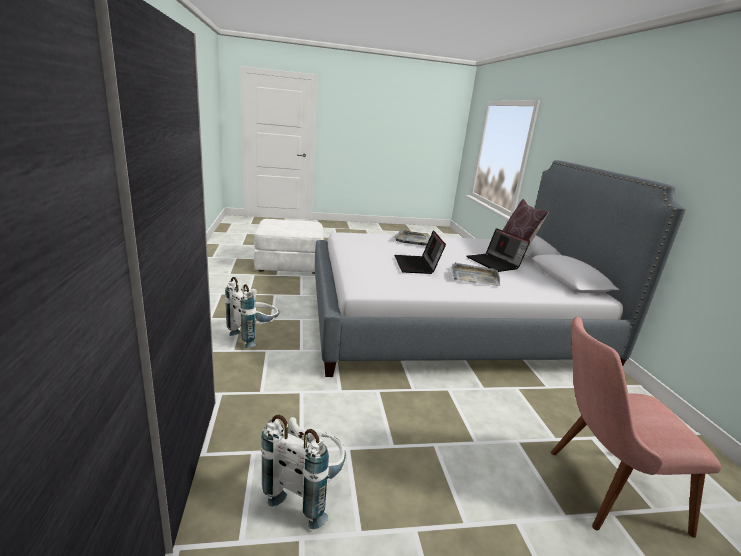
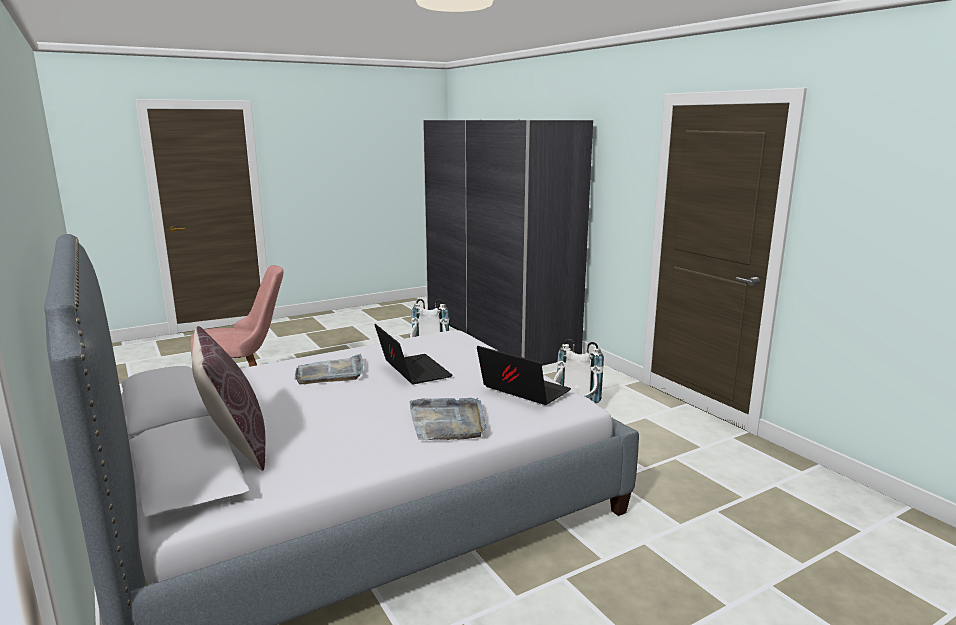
camera: 160 degrees right, 5 degrees down
white ottoman [253,219,324,274] -> none
laptop [467,228,530,272] -> laptop moved to [477,346,571,405]

